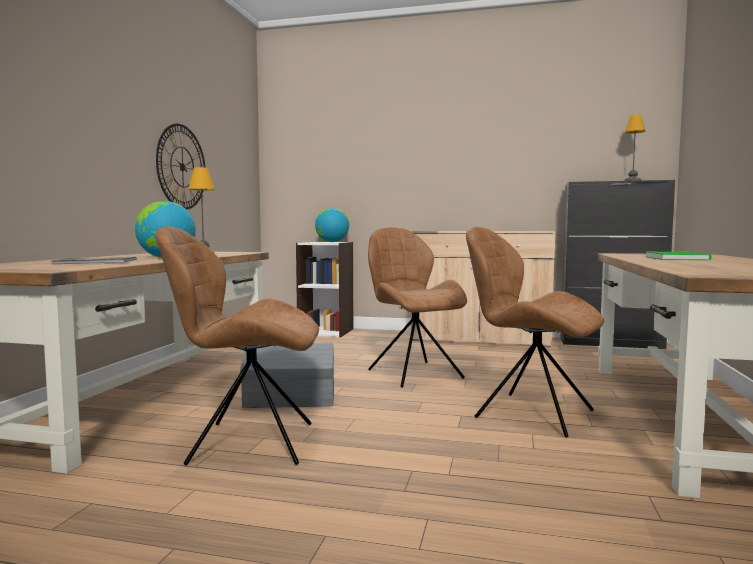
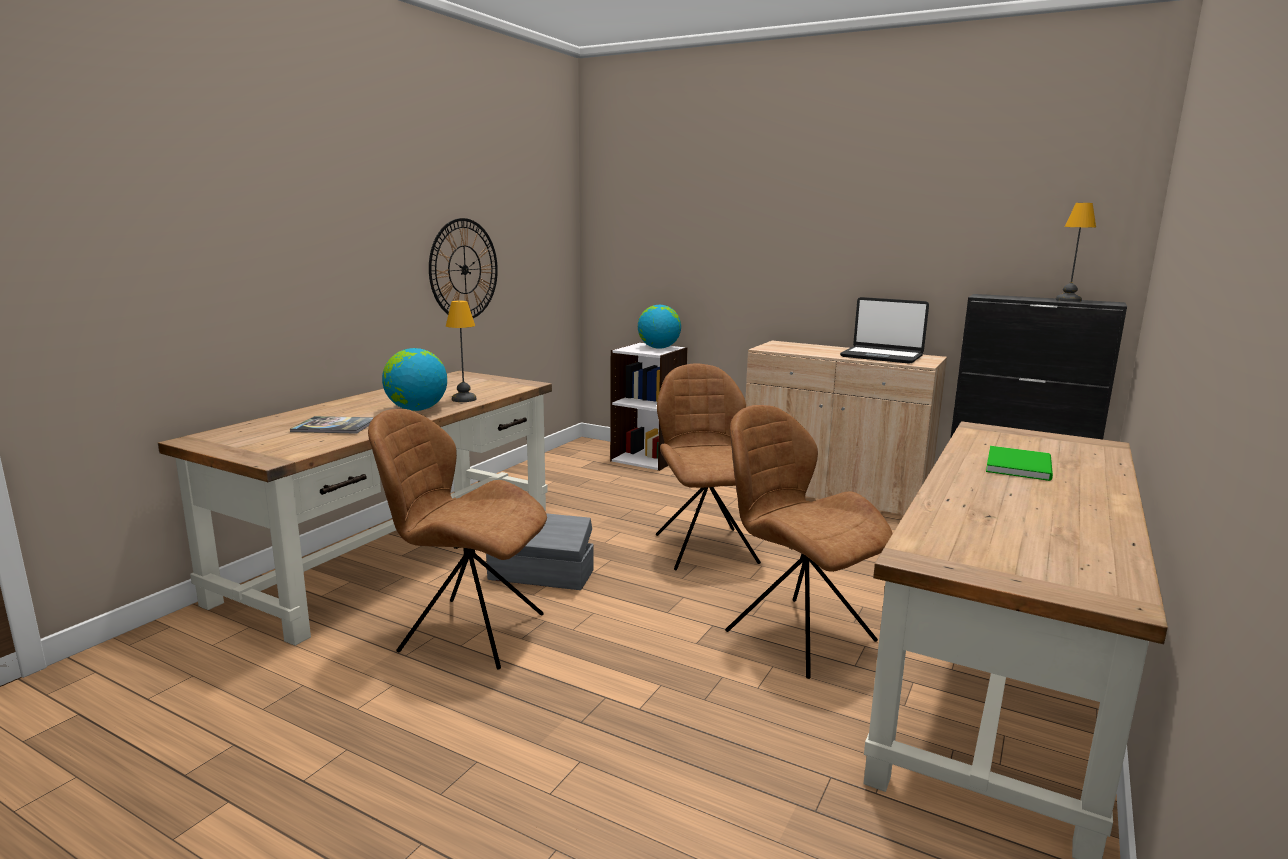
camera: 15 degrees right, 10 degrees up
none -> laptop [840,297,929,364]

